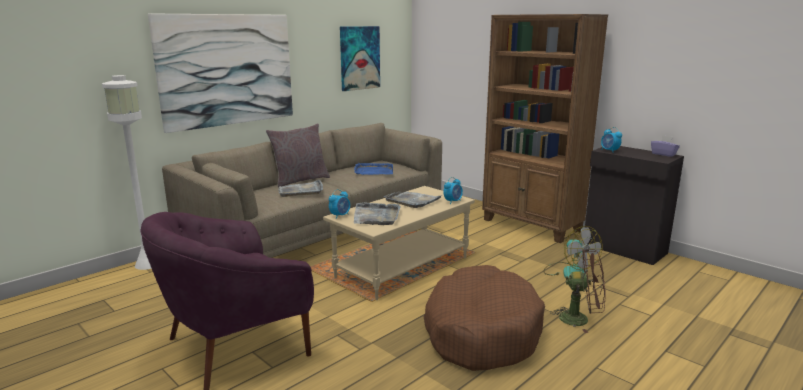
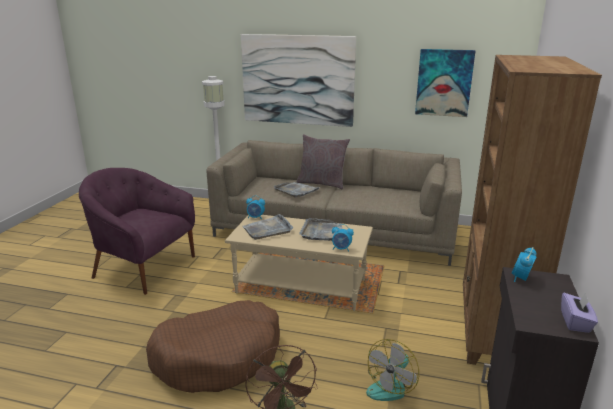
camera: 60 degrees right, 5 degrees up
blue tray [354,163,393,175] -> none

